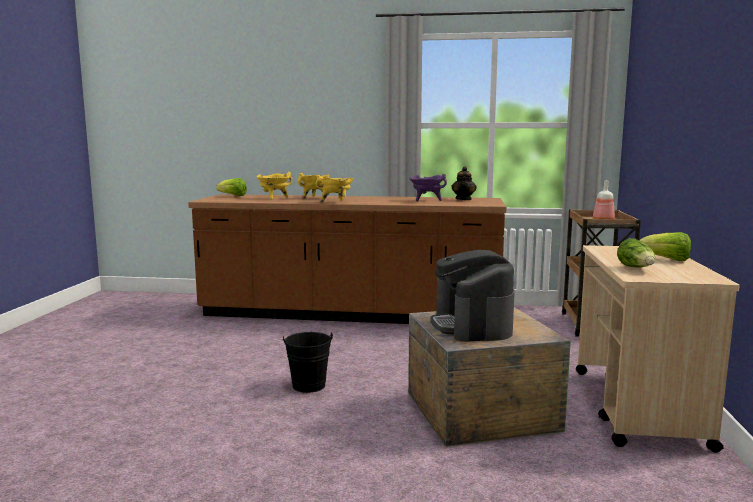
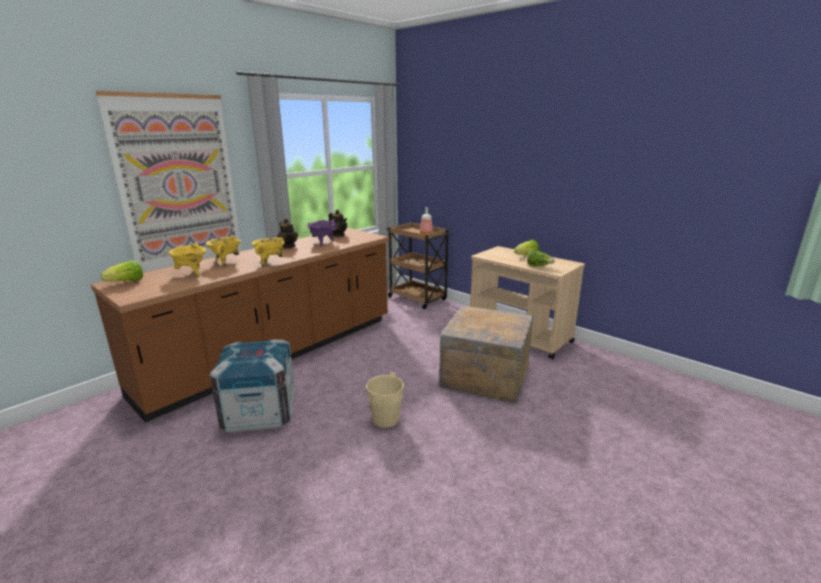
camera: 55 degrees left, 10 degrees up
black bucket [283,332,333,393] -> beige bucket [360,372,404,427]
coffee machine [430,250,515,342] -> none
none -> picture [95,91,242,273]
none -> crate [210,339,295,433]
none -> teapot [277,218,298,248]

